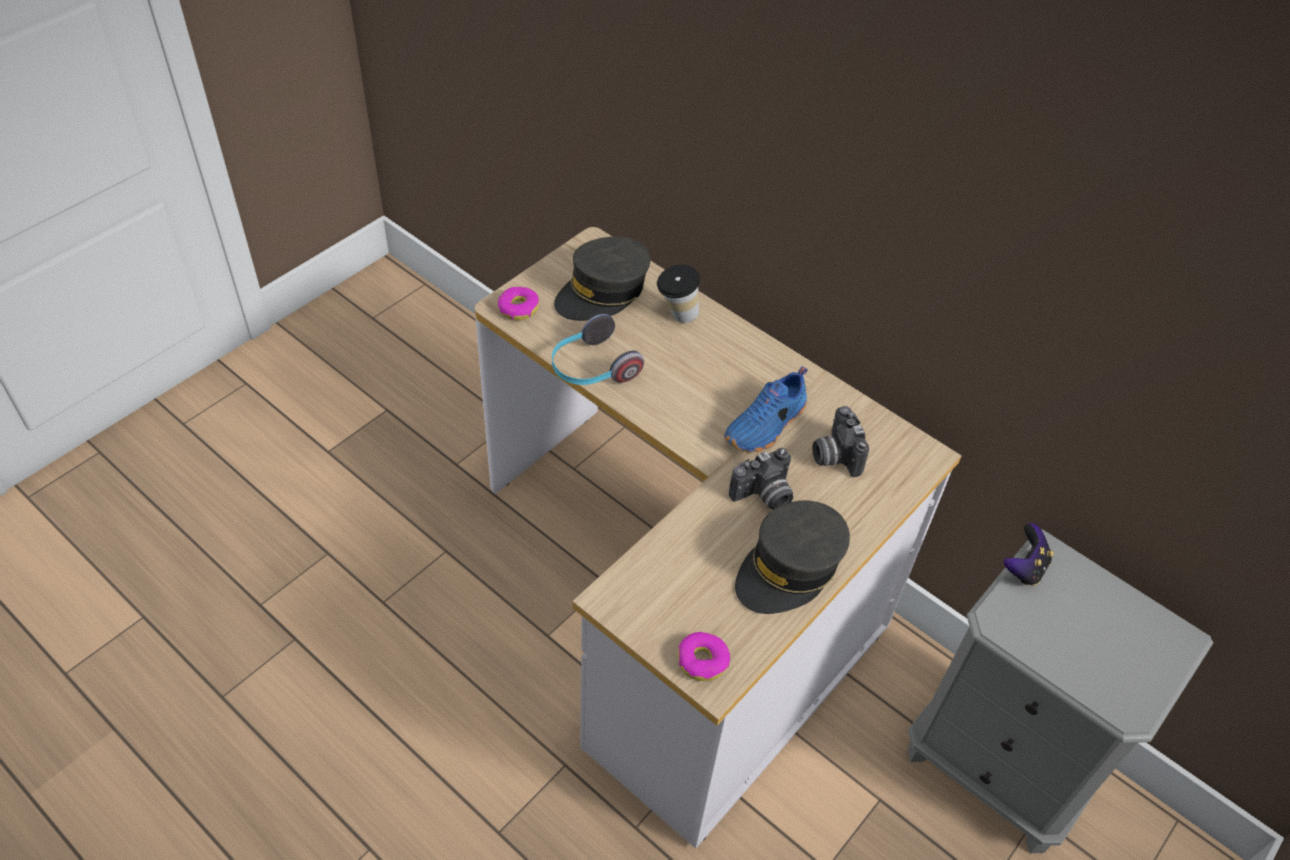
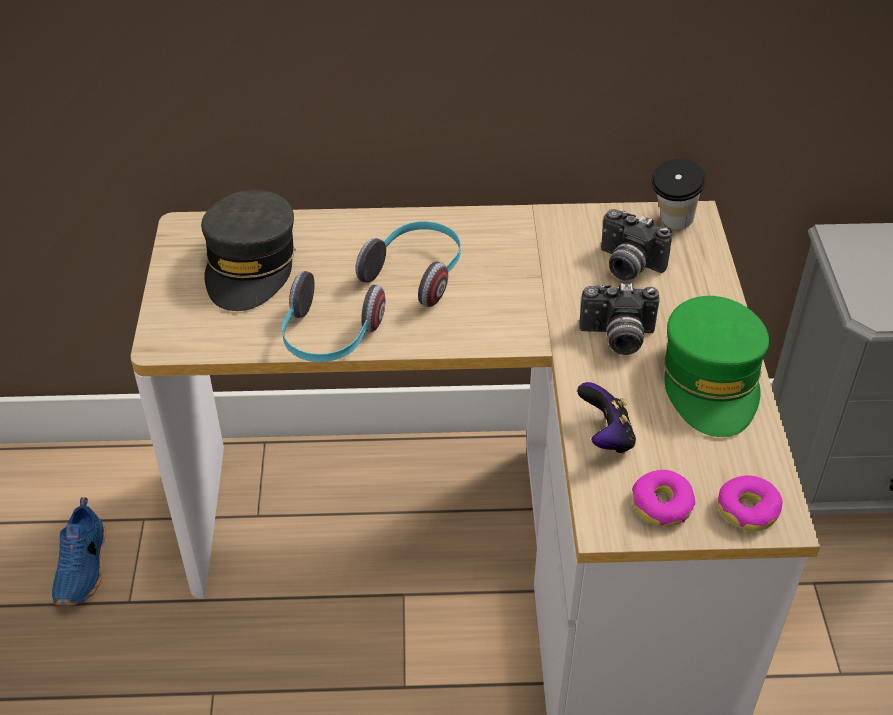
camera: 40 degrees left, 5 degrees down
donut [498,287,539,320] -> donut moved to [632,470,695,526]
cup [657,264,700,323] -> cup moved to [651,159,706,229]
blue shoe [724,366,807,452] -> blue shoe moved to [52,497,106,606]
camera [729,448,793,510] -> camera turned 75 degrees clockwise [579,283,660,355]
grey cap [735,501,850,614] -> green cap [663,296,769,437]
game controller [1004,523,1054,586] -> game controller moved to [577,382,636,454]
none -> headphones [356,221,461,307]

